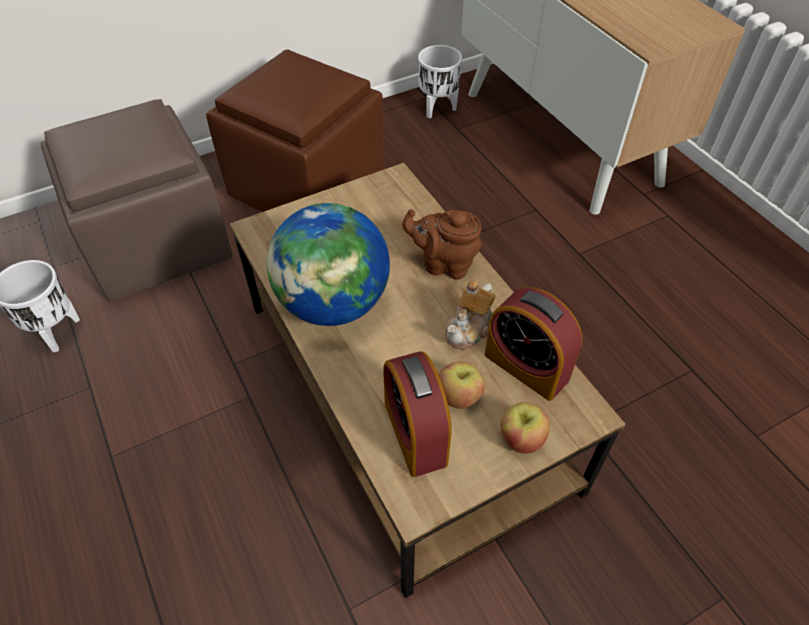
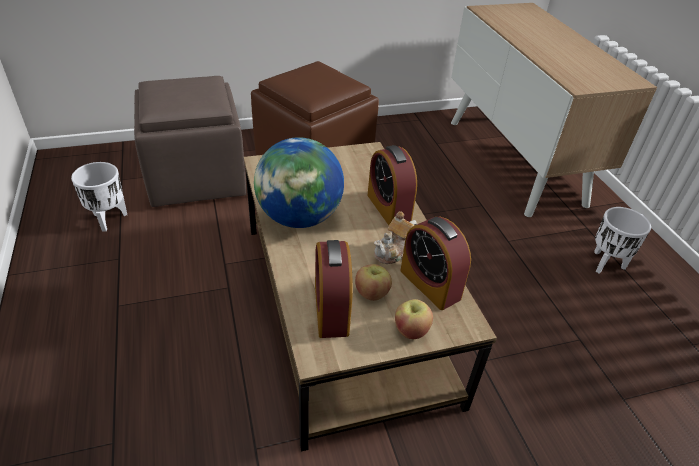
camera: 10 degrees right, 10 degrees down
brown teapot [402,209,482,280] -> alarm clock [368,145,417,225]
white planter [418,45,462,118] -> white planter moved to [594,207,651,274]

